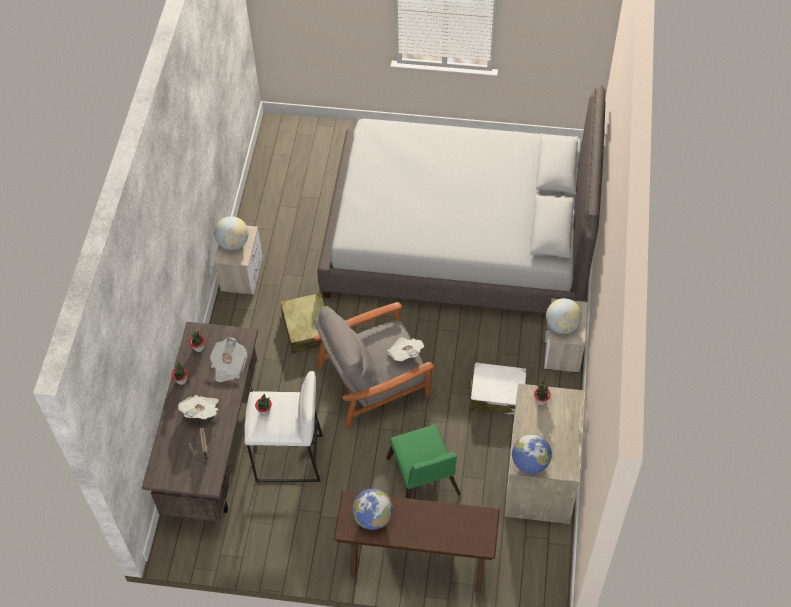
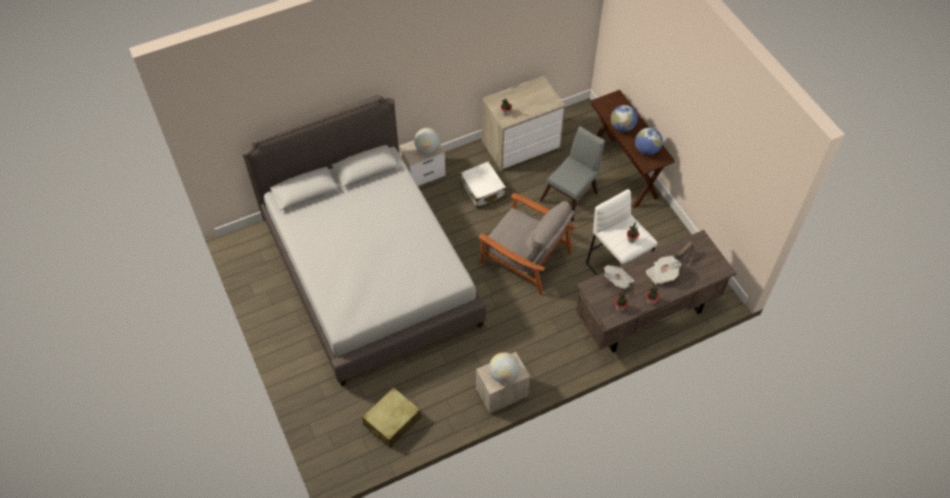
camera: 125 degrees left, 0 degrees up
beige suitcase [280,293,326,354] -> beige suitcase moved to [362,387,421,447]
newspaper [387,337,424,361] -> none
green chair [387,424,461,499] -> grey chair [539,126,605,222]
globe [512,434,552,474] -> globe moved to [611,105,638,132]

